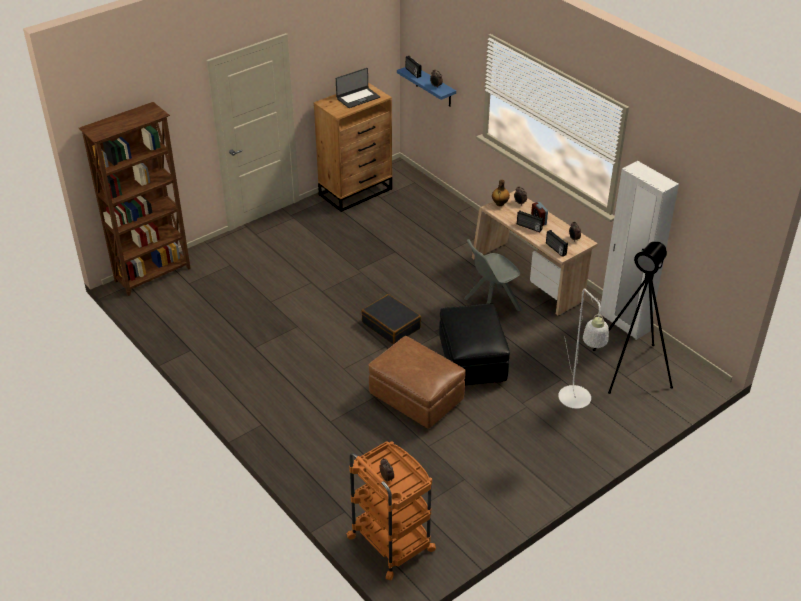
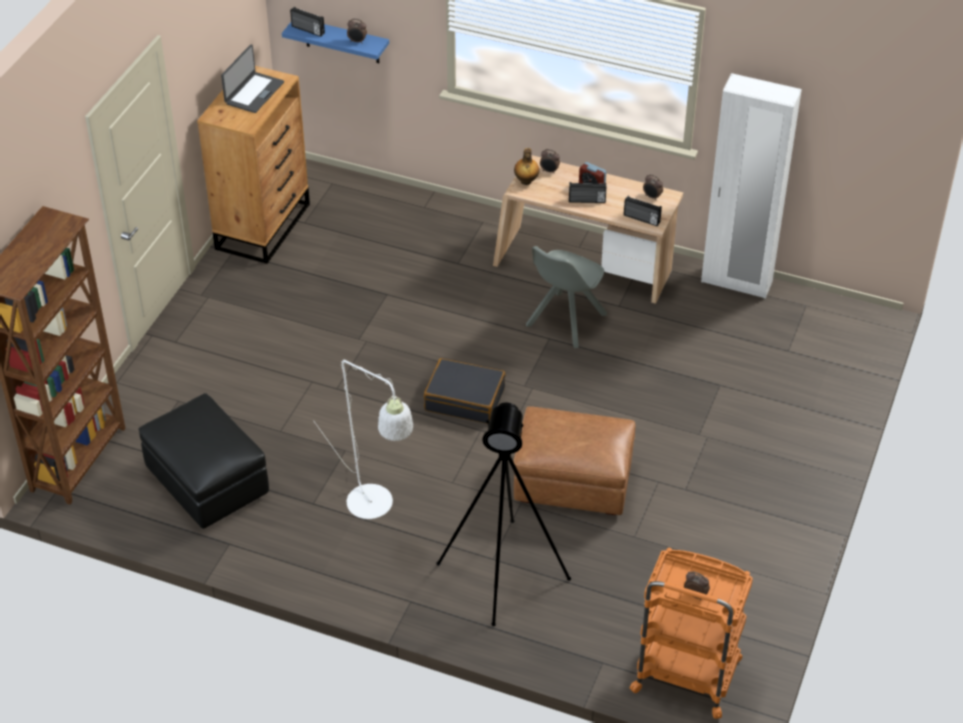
camera: 30 degrees left, 5 degrees up
black ottoman [439,304,510,385] -> black ottoman moved to [139,393,269,529]
white floor lamp [558,288,609,409] -> white floor lamp moved to [313,359,413,519]
black floor lamp [593,242,673,394] -> black floor lamp moved to [437,403,571,626]

